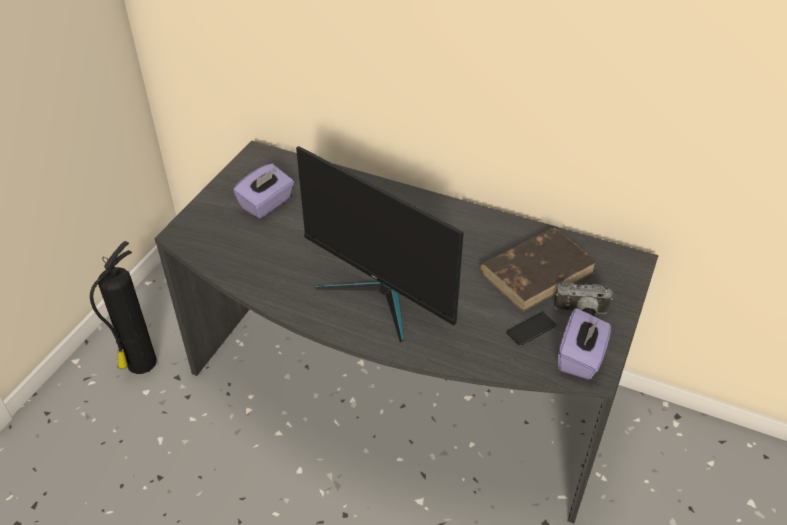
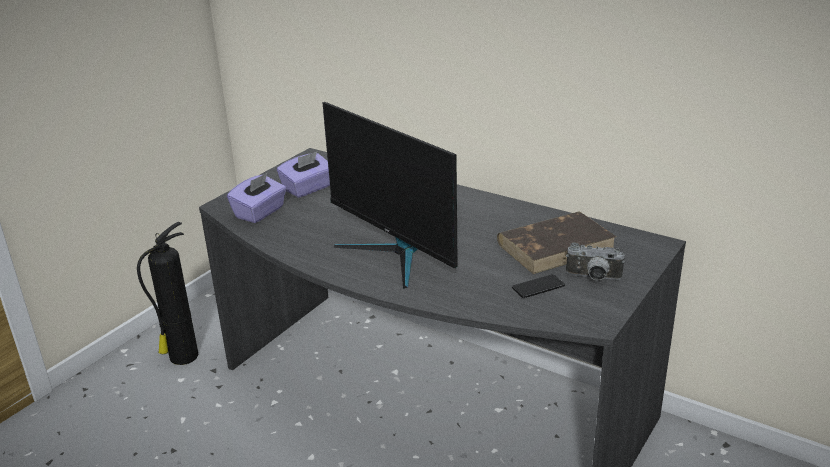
camera: 10 degrees right, 15 degrees down
purple tissue box [558,308,611,380] -> purple tissue box moved to [227,172,287,223]

